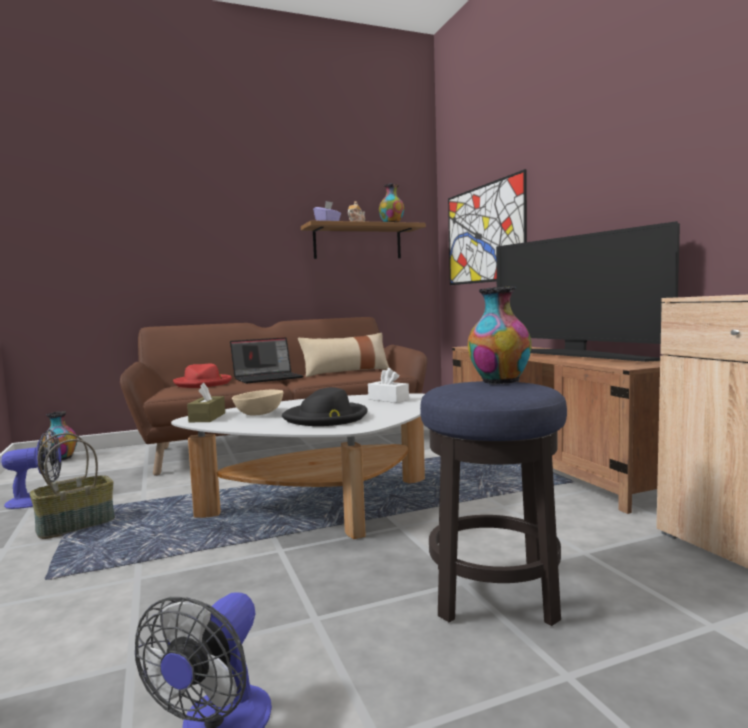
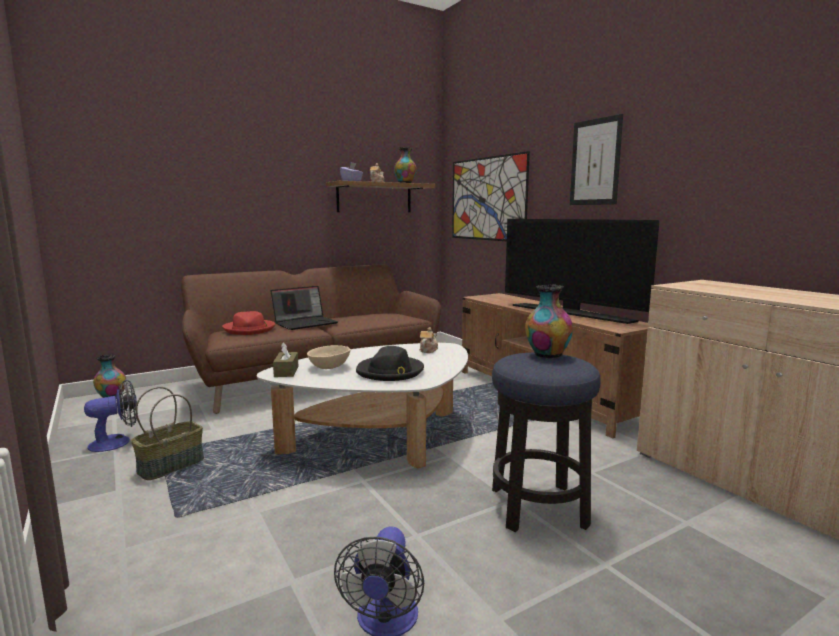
camera: 10 degrees left, 5 degrees up
beige pillow [298,333,389,377] -> none
white tissue box [368,368,409,403] -> teapot [420,327,438,353]
none -> picture [570,114,623,205]

